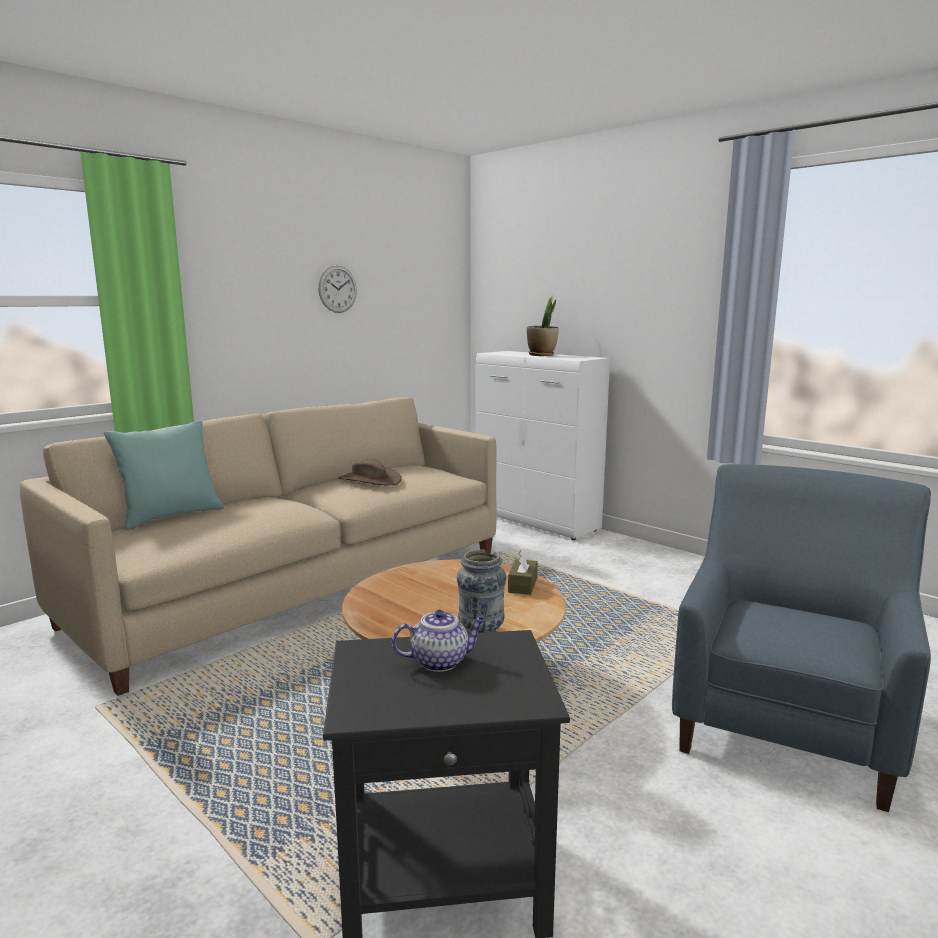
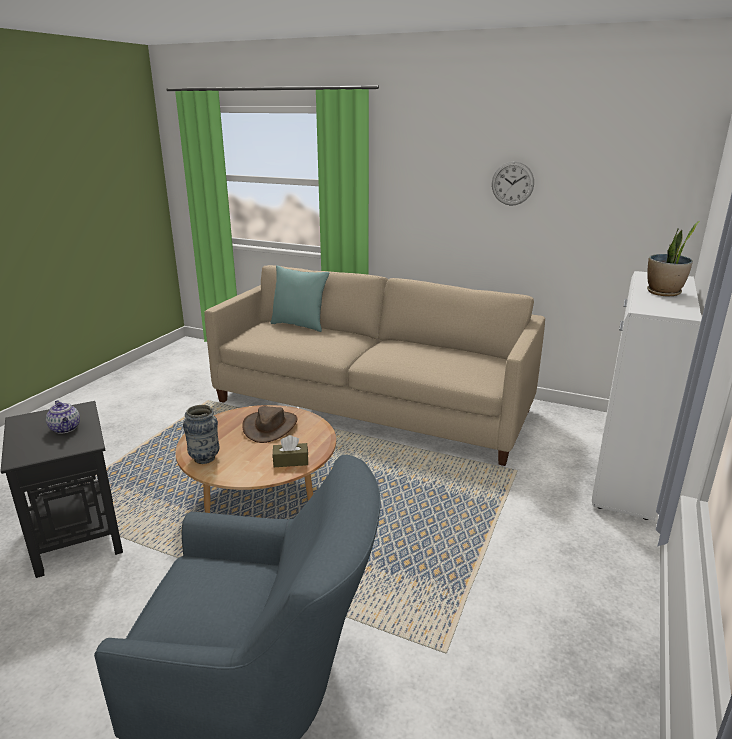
camera: 70 degrees right, 10 degrees up
brown hat [338,459,402,485] -> brown hat moved to [242,406,298,443]

